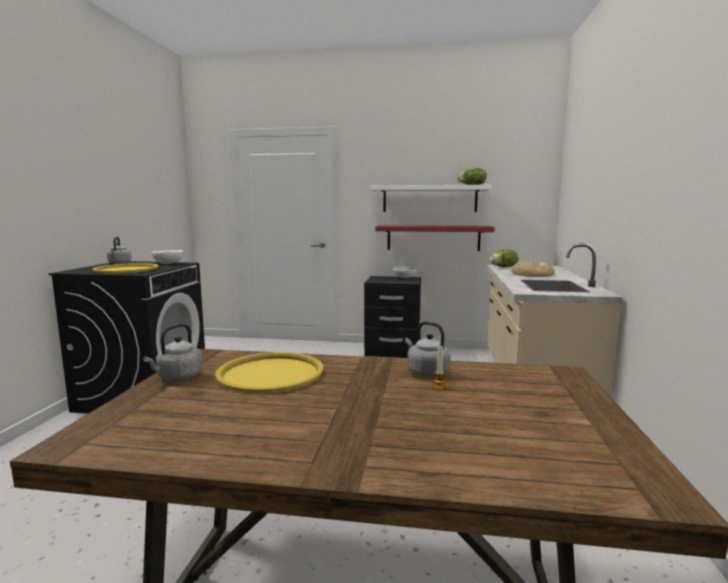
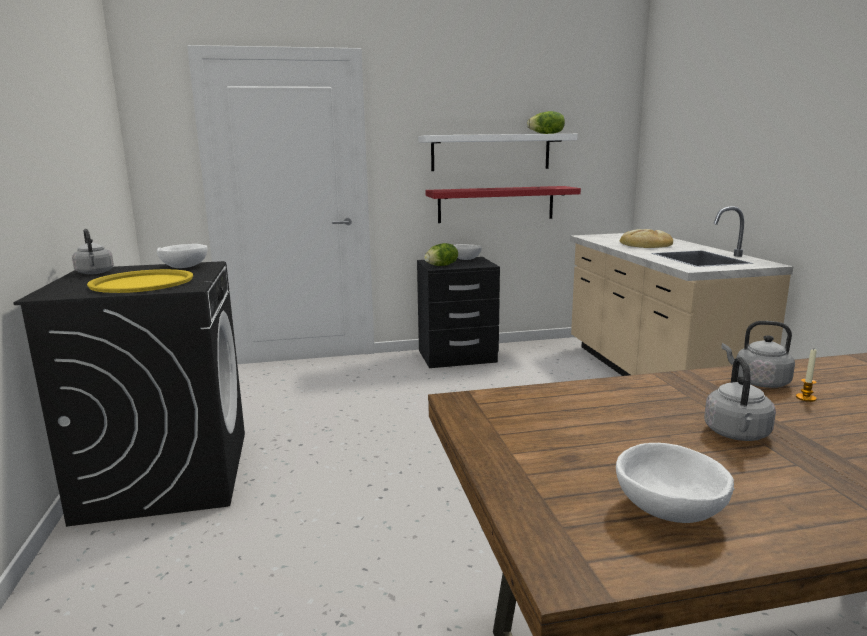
camera: 20 degrees left, 5 degrees up
grey kettle [143,323,203,381] -> grey kettle moved to [704,357,776,441]
yellow tray [215,352,323,393] -> none
lettuce [489,249,519,267] -> lettuce moved to [424,243,458,266]
none -> white bowl [616,443,735,523]

